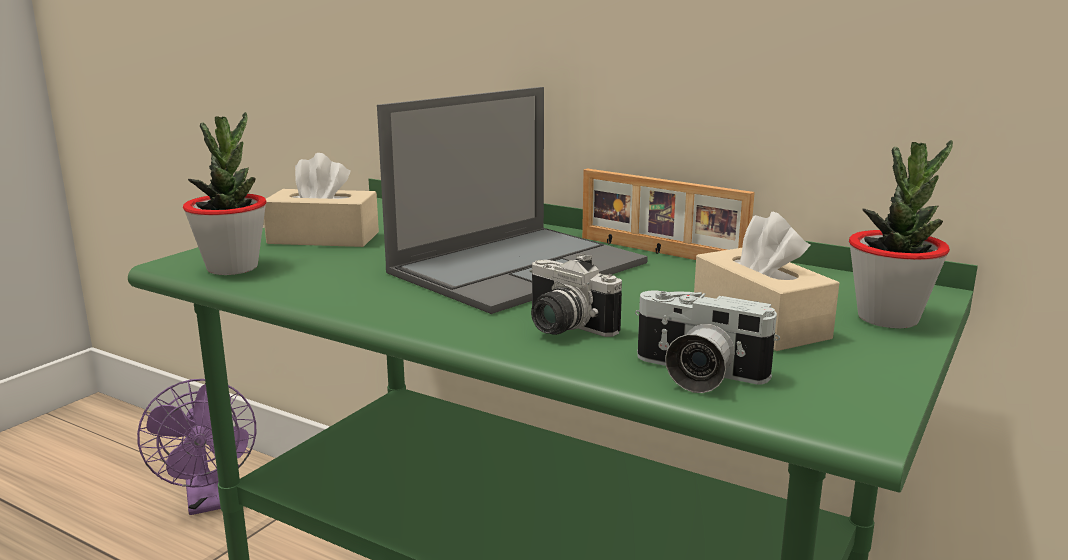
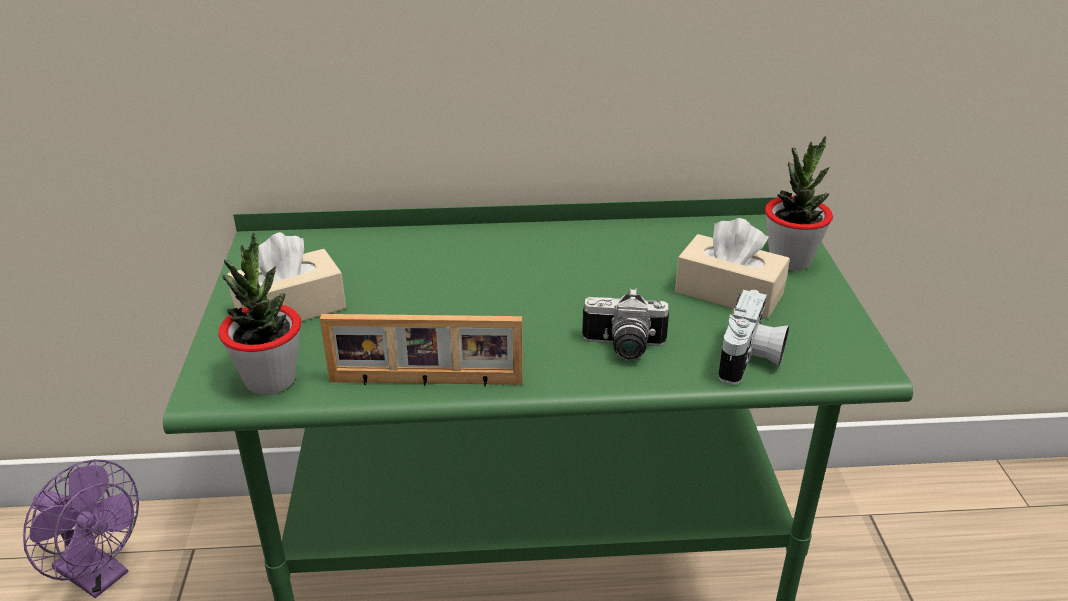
camera: 35 degrees left, 15 degrees up
laptop [377,87,648,314] -> none
picture frame [582,169,755,260] -> picture frame moved to [320,314,523,387]
camera [635,290,780,393] -> camera turned 60 degrees counterclockwise [718,290,789,385]

